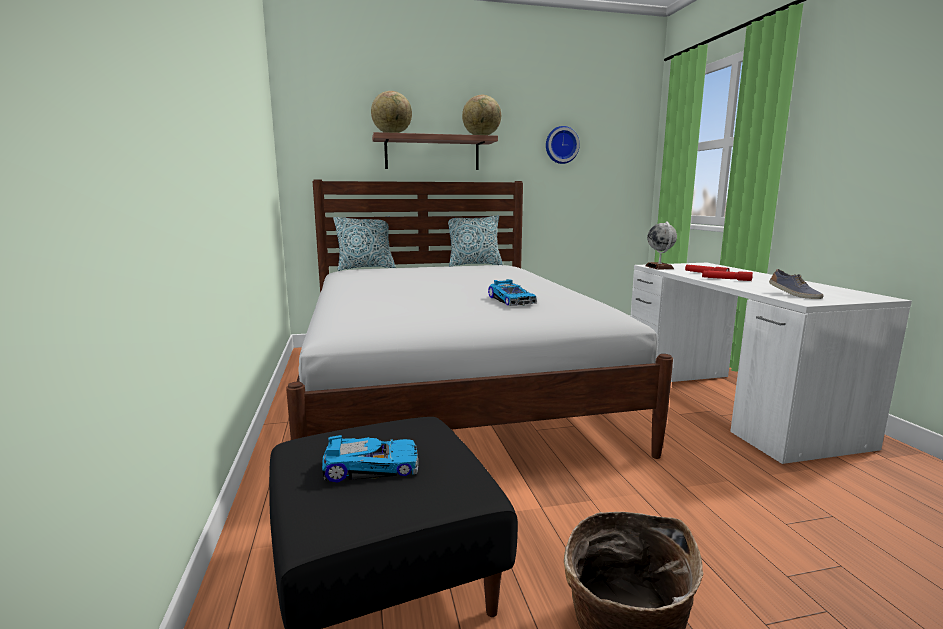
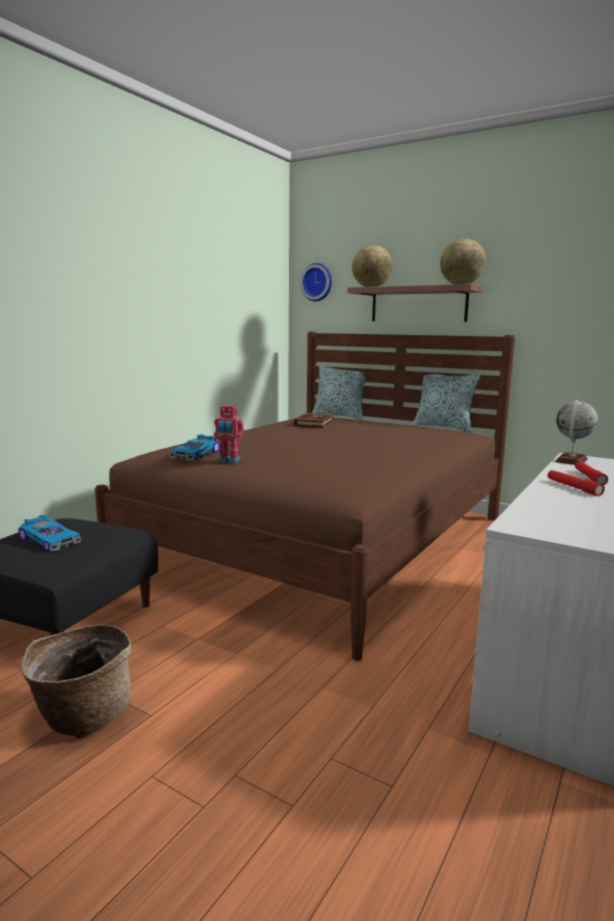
camera: 45 degrees right, 0 degrees up
white bed [286,179,673,459] -> brown bed [95,332,515,661]
toy car [488,279,537,306] -> toy car moved to [169,434,220,460]
wall clock [546,126,580,164] -> wall clock moved to [300,263,332,301]
shoe [769,269,824,299] -> none
none -> toy robot [213,403,244,463]
none -> book [294,413,333,428]

